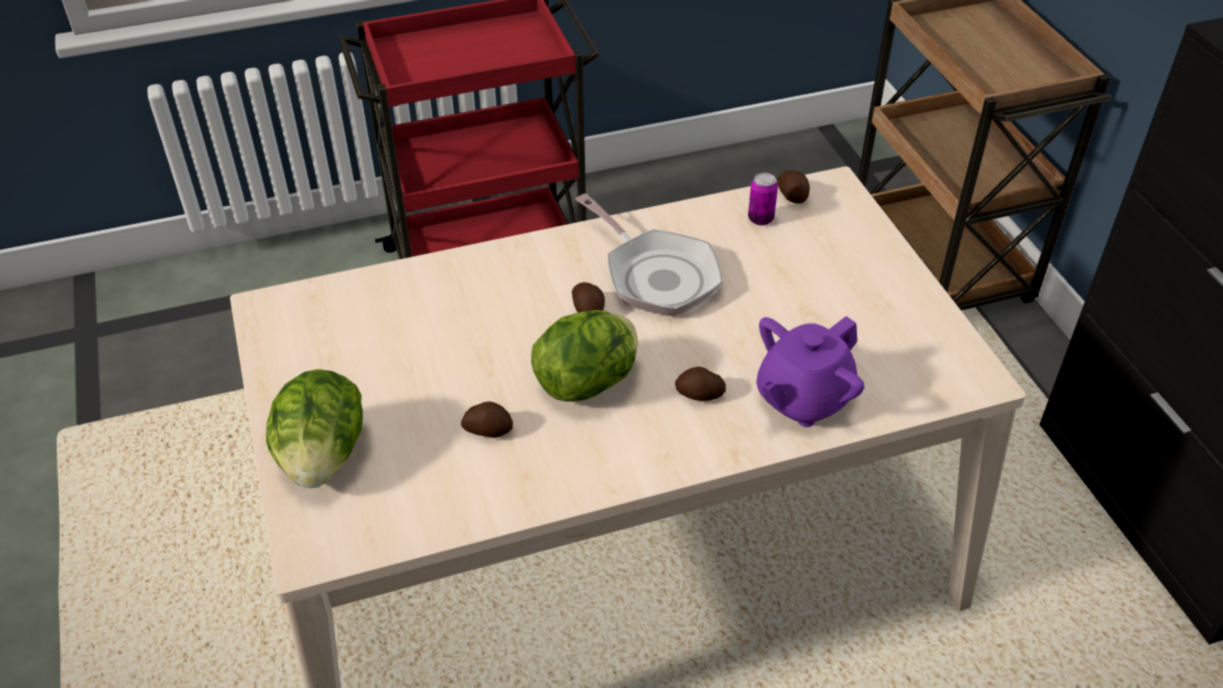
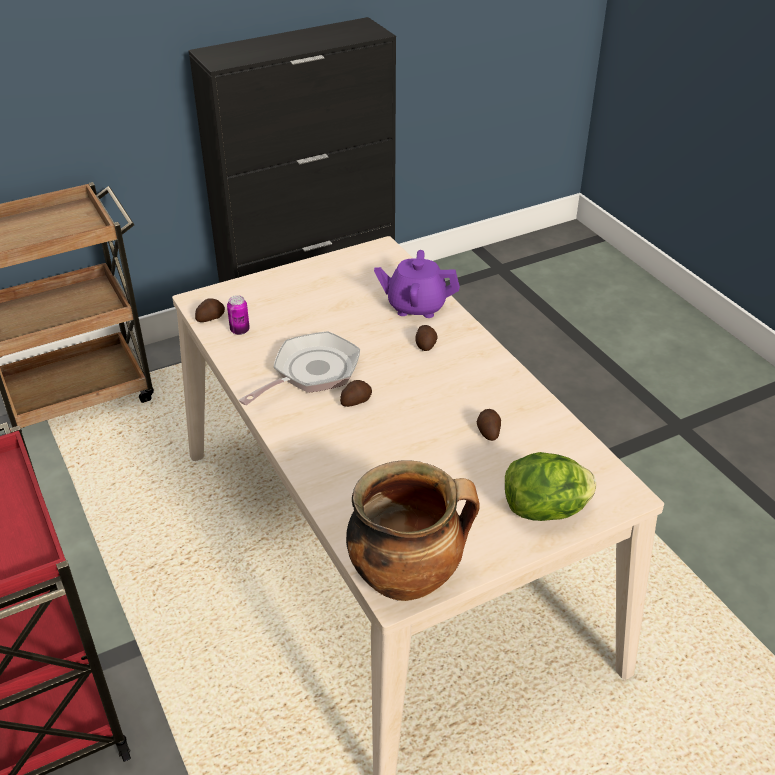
camera: 100 degrees left, 5 degrees down
lettuce [531,310,638,402] -> none
purple teapot [756,316,864,427] -> purple teapot turned 150 degrees clockwise [374,250,460,318]
none -> cooking pot [346,460,480,601]

